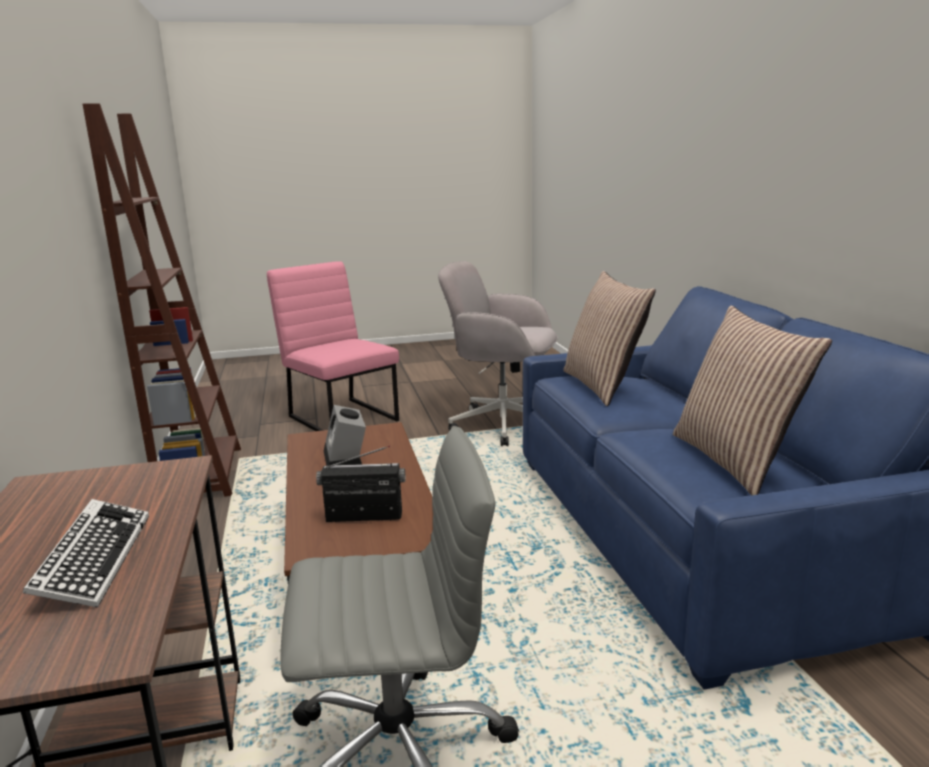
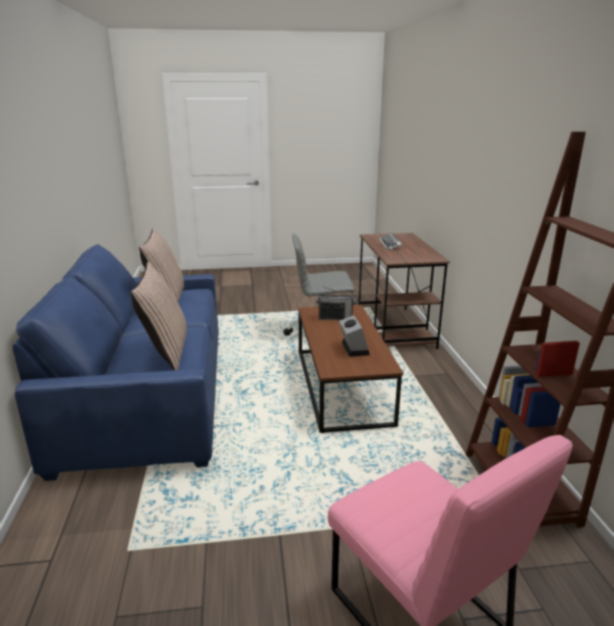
camera: 175 degrees left, 5 degrees up
grey office chair [438,261,558,446] -> none

